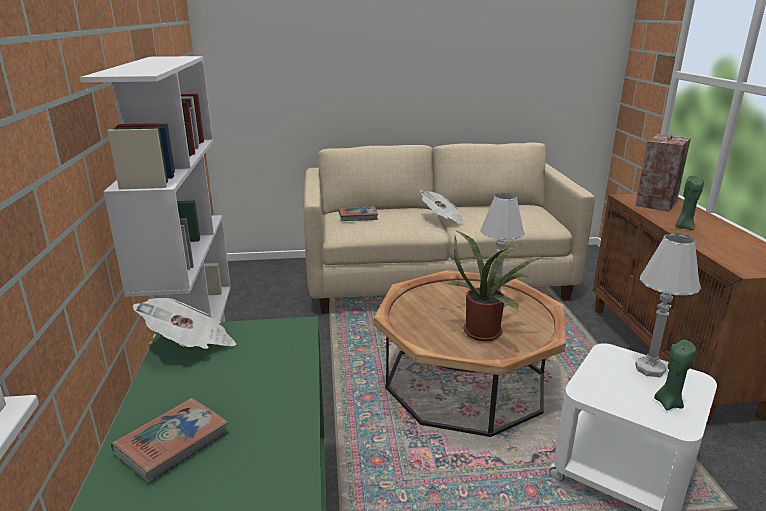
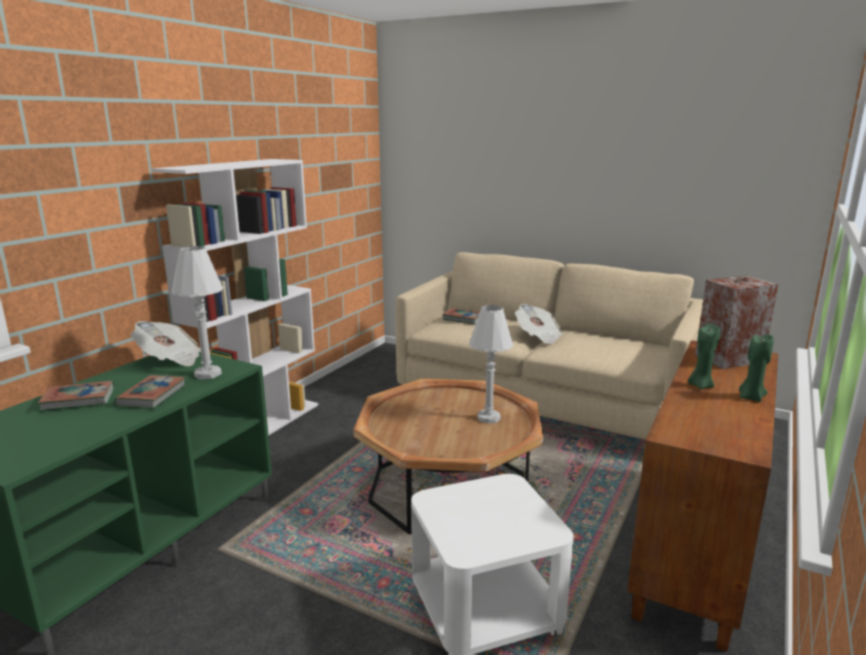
camera: 35 degrees right, 5 degrees down
potted plant [446,231,541,341] -> none
white table lamp [635,233,701,377] -> white table lamp moved to [171,246,223,380]
green candle [654,340,696,410] -> green candle moved to [739,334,774,402]
none -> book [114,375,186,409]

